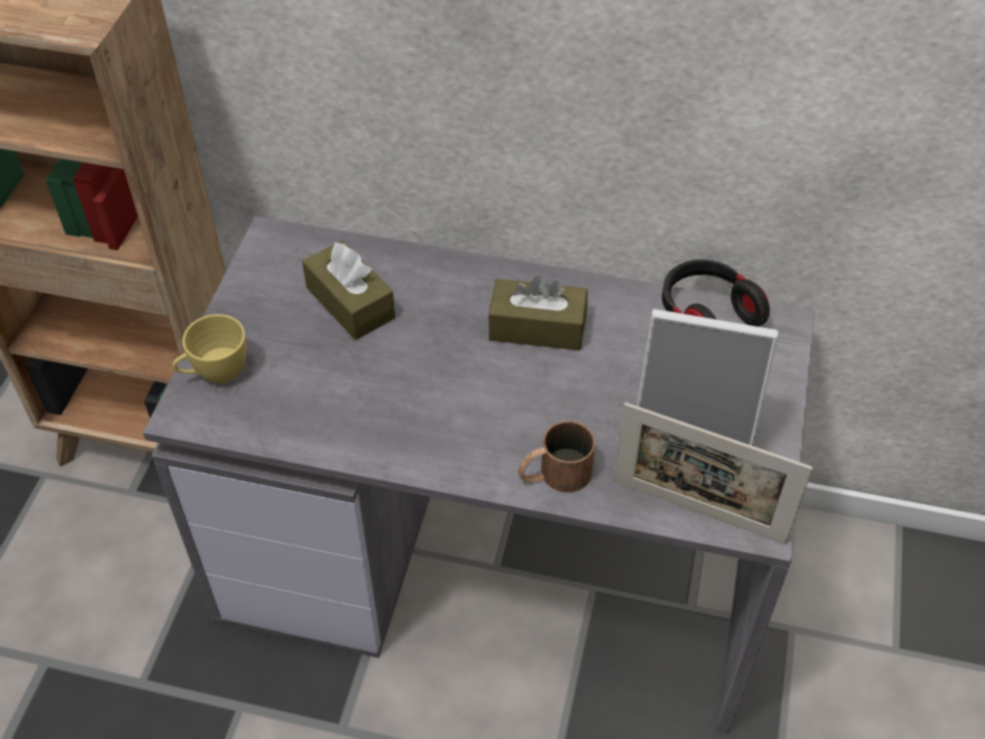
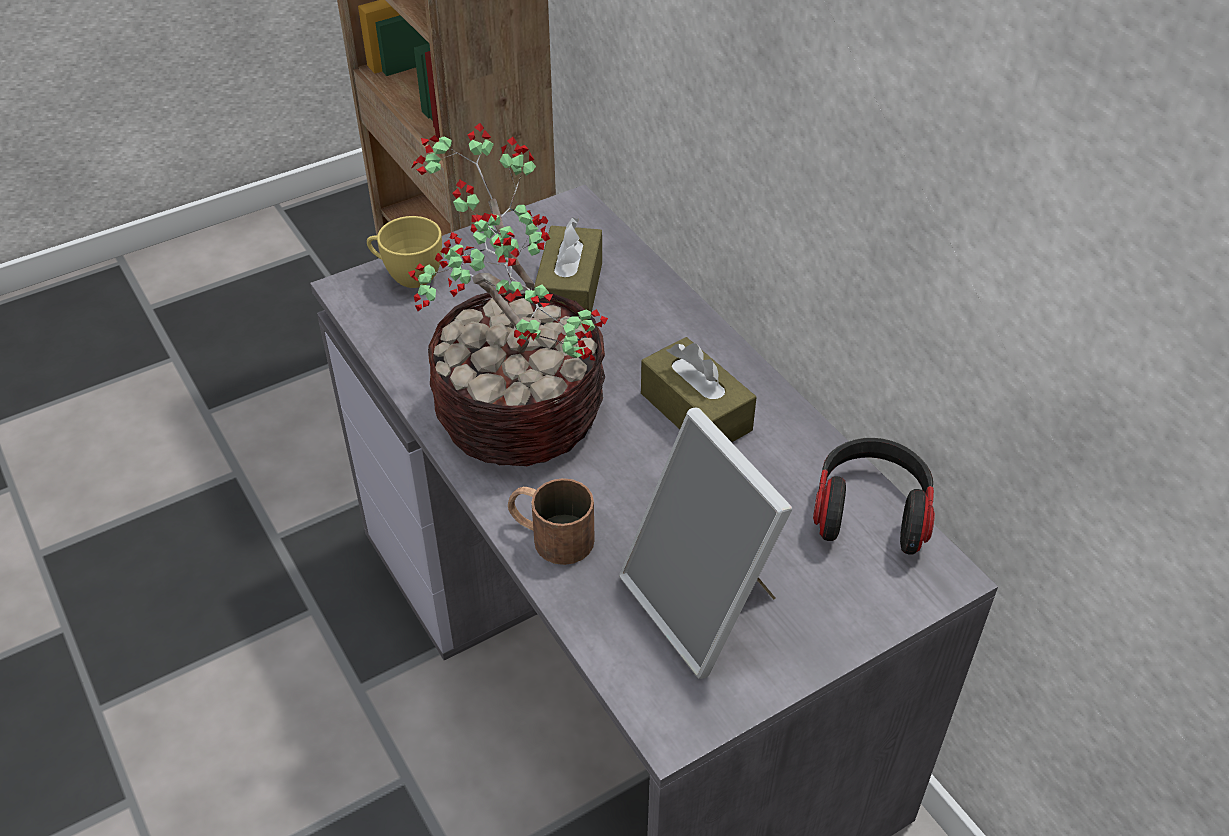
camera: 45 degrees right, 5 degrees down
picture frame [614,402,813,544] -> none
none -> potted plant [408,123,608,466]

